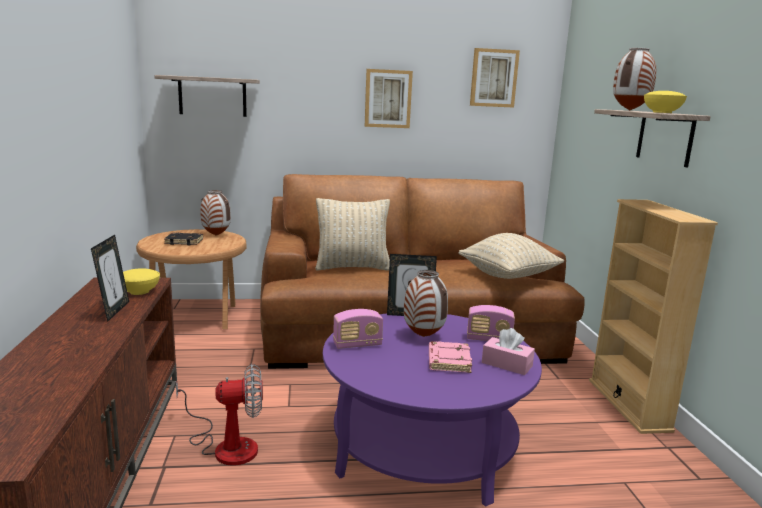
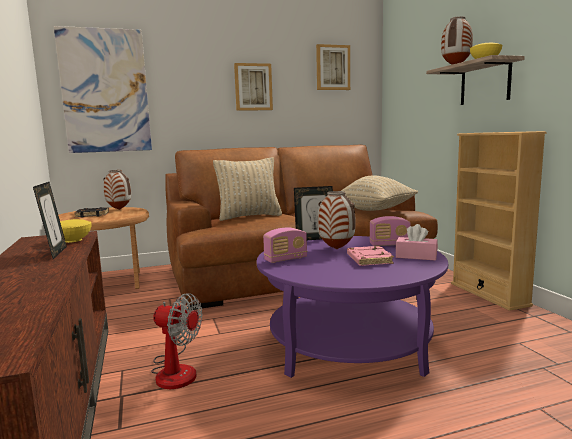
camera: 10 degrees left, 5 degrees down
shelf [154,75,260,117] -> picture [54,26,152,153]
fan [176,364,263,466] -> fan turned 45 degrees clockwise [151,293,202,389]

